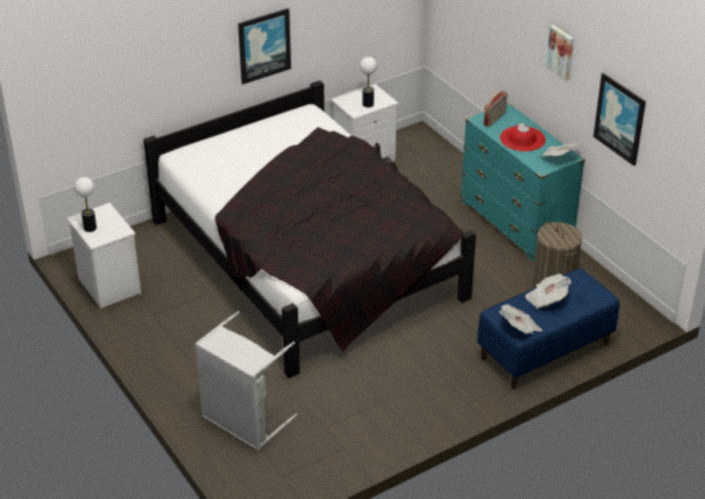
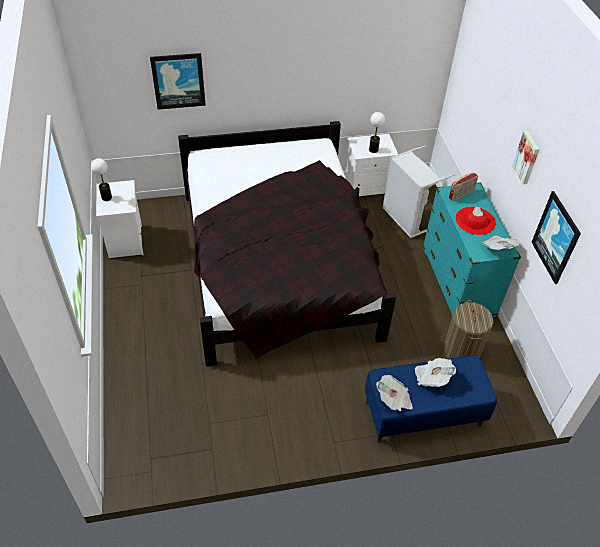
camera: 20 degrees right, 10 degrees up
grey laundry basket [195,311,298,451] -> grey laundry basket moved to [383,145,456,238]
picture [238,8,291,84] -> picture moved to [150,53,206,110]

